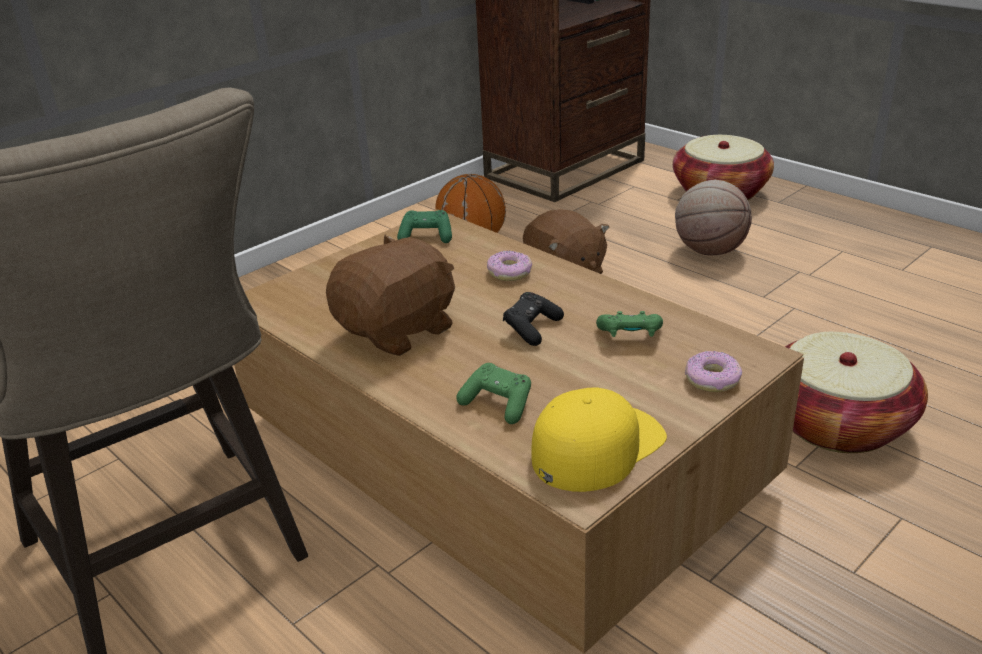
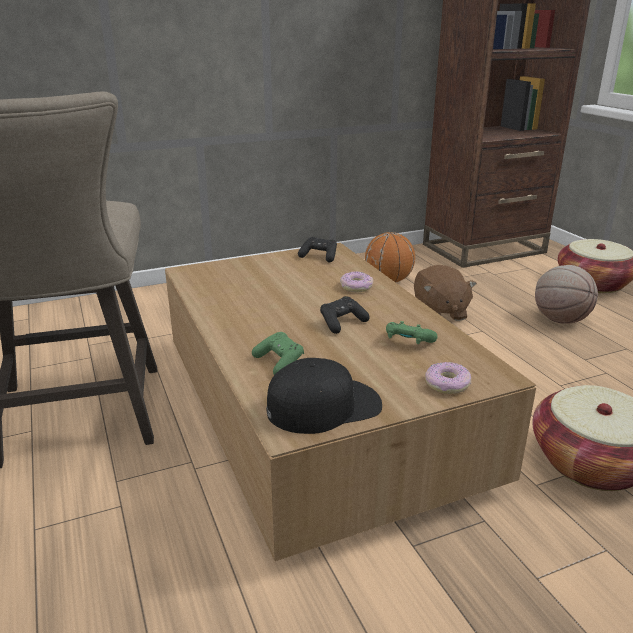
camera: 20 degrees right, 5 degrees down
brown plush toy [326,235,455,356] -> none
green game controller [397,210,452,243] -> black game controller [298,237,337,262]
yellow cap [531,387,667,492] -> black cap [266,358,382,434]

